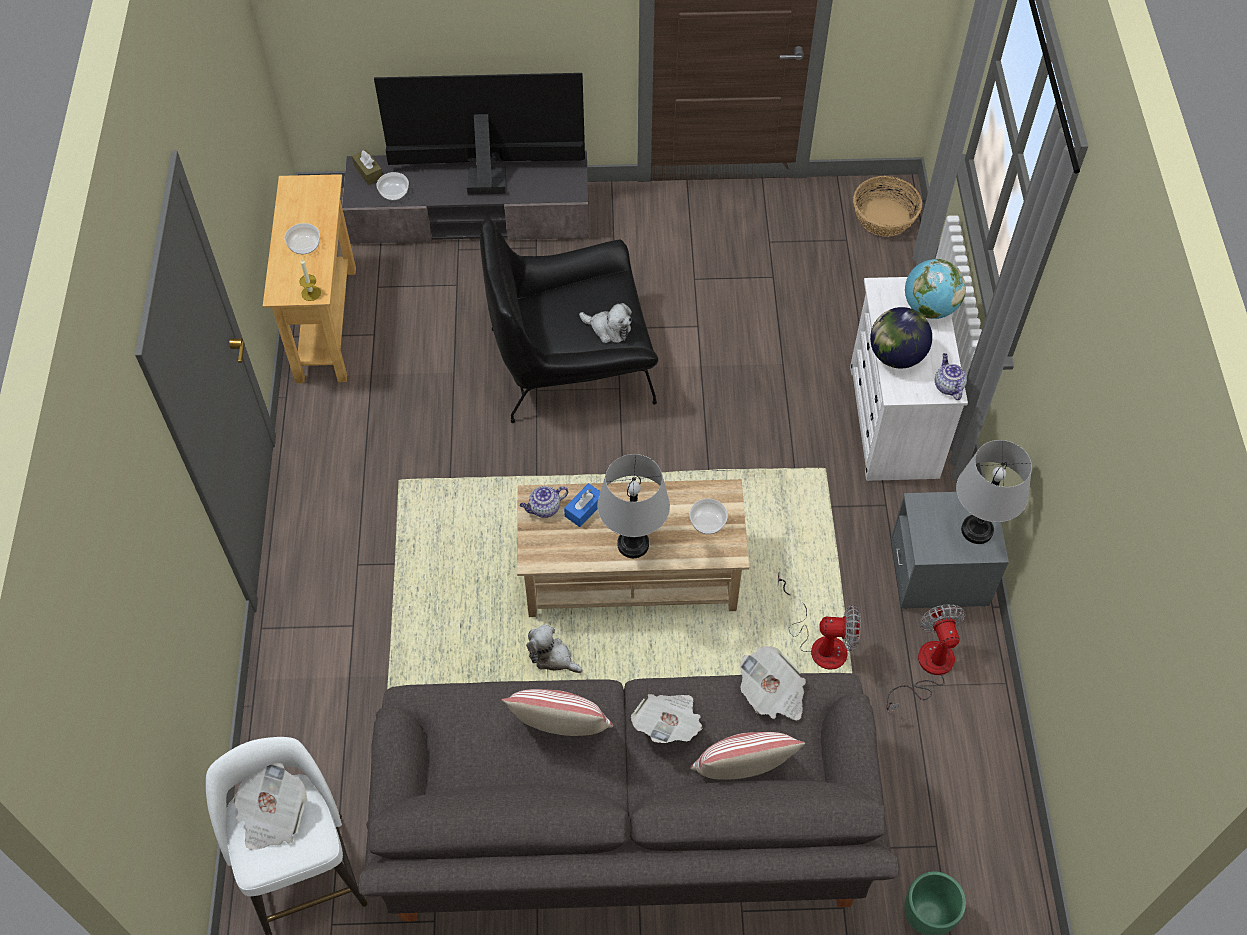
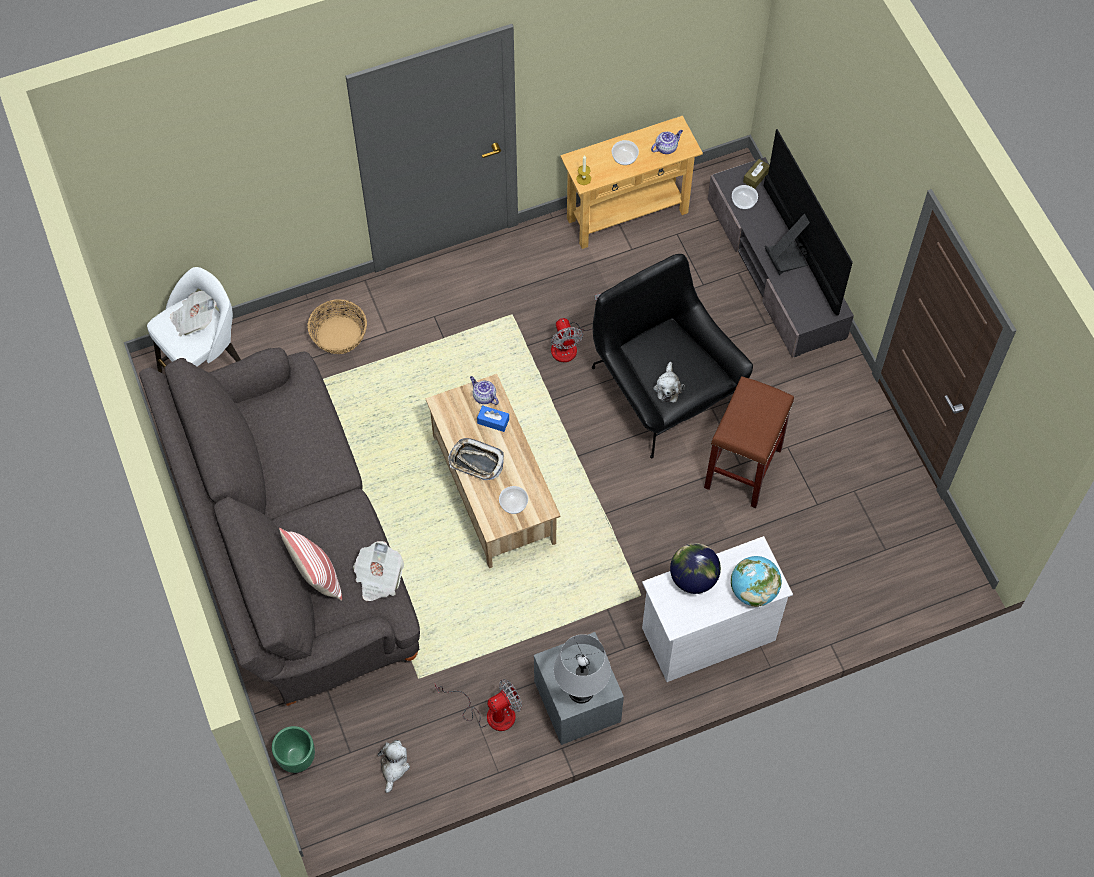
camera: 70 degrees right, 5 degrees up
pillow [501,689,613,736] -> none
plush toy [526,624,582,673] -> plush toy moved to [378,740,410,793]
grey table lamp [597,454,670,558] -> tray [448,438,504,480]
newspaper [631,694,703,743] -> none
fan [778,574,861,670] -> fan moved to [551,293,602,362]
basket [853,176,922,237] -> basket moved to [308,299,367,354]
teapot [935,353,967,400] -> teapot moved to [651,130,683,154]
none -> brown stool [704,376,794,508]

